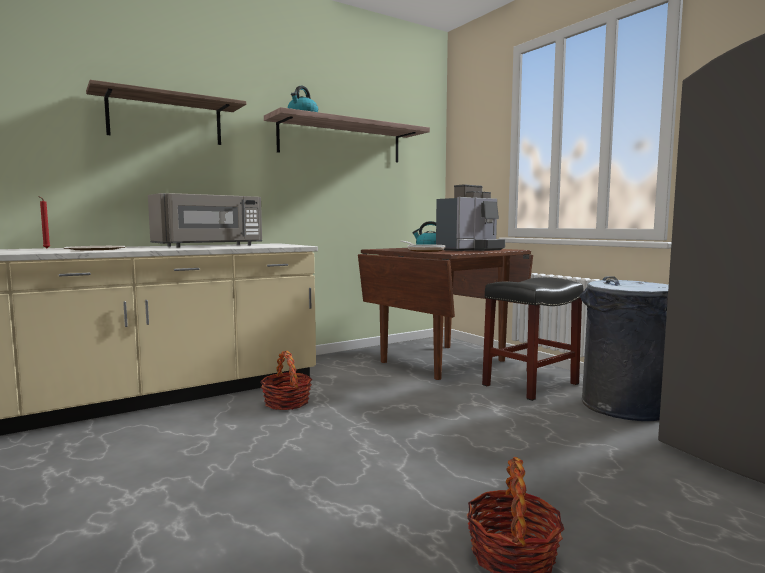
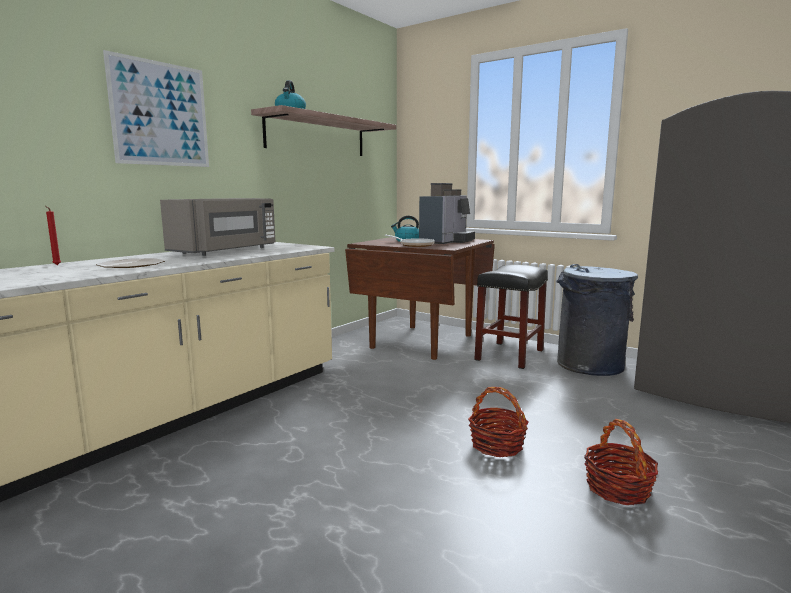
camera: 20 degrees left, 5 degrees up
shelf [86,80,246,145] -> picture [103,50,209,167]
basket [260,351,312,410] -> basket moved to [468,387,528,457]

